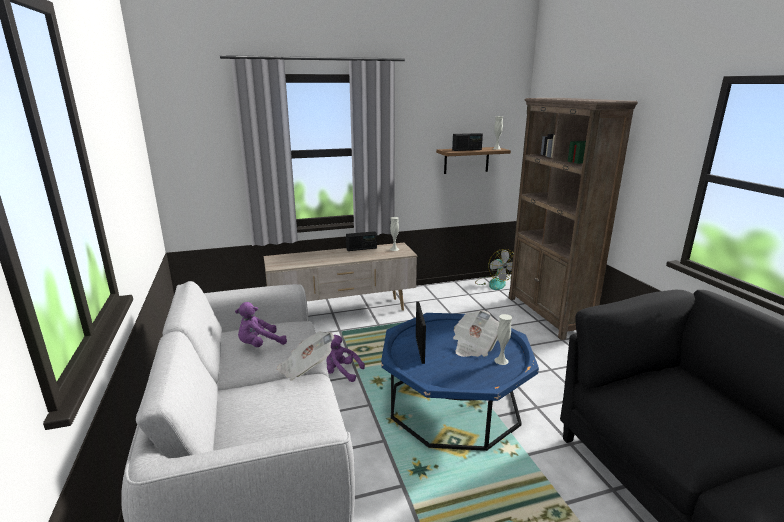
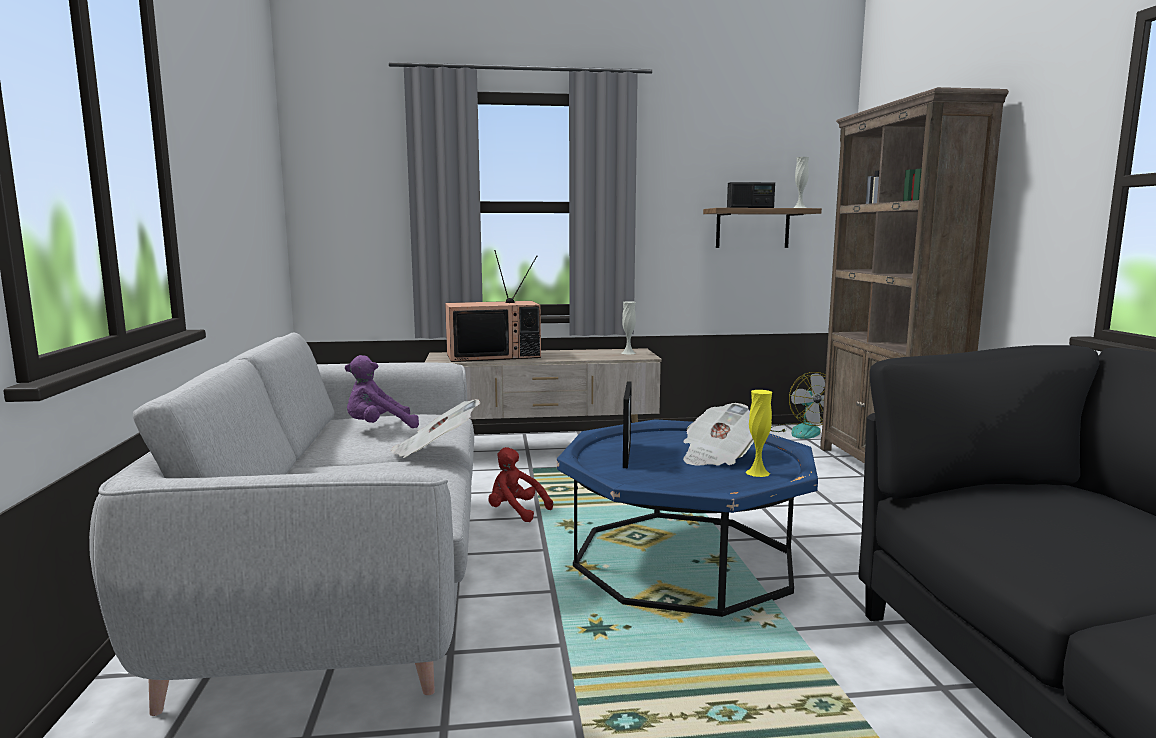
camera: 10 degrees right, 10 degrees down
purple plush toy [326,335,365,382] -> red plush toy [488,447,553,522]
radio [346,231,377,251] -> none
white vase [494,314,512,365] -> yellow vase [746,390,772,477]
none -> television [445,250,541,362]

